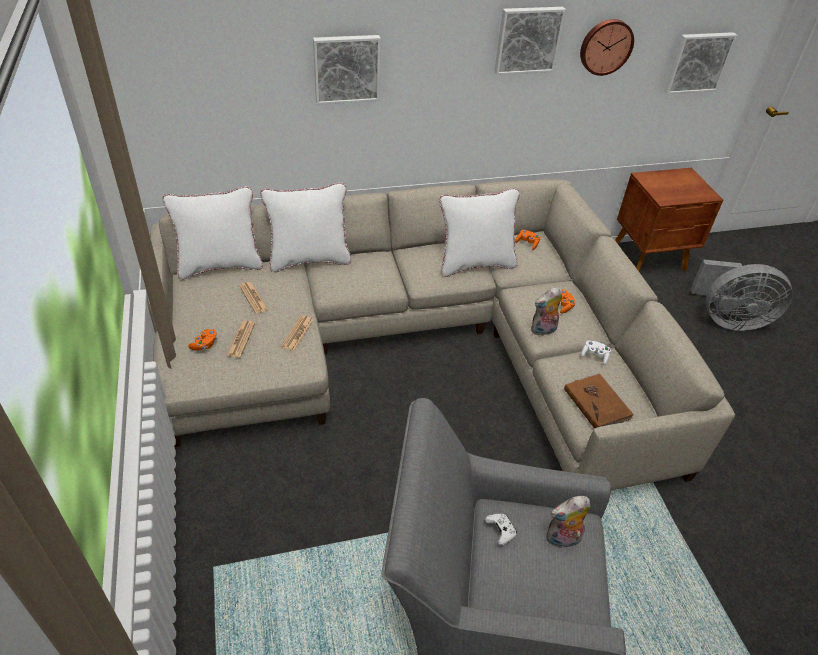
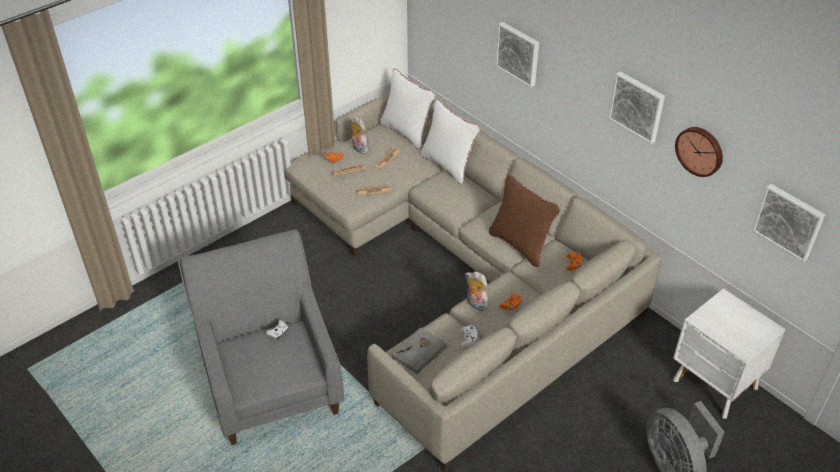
camera: 65 degrees right, 0 degrees up
white pillow [439,188,520,277] -> brown pillow [489,174,560,267]
plush toy [546,496,590,548] -> plush toy moved to [350,117,371,154]
brown book [564,373,634,428] -> grey book [392,327,448,375]
brown nightstand [615,168,723,271] -> white nightstand [673,288,785,419]

